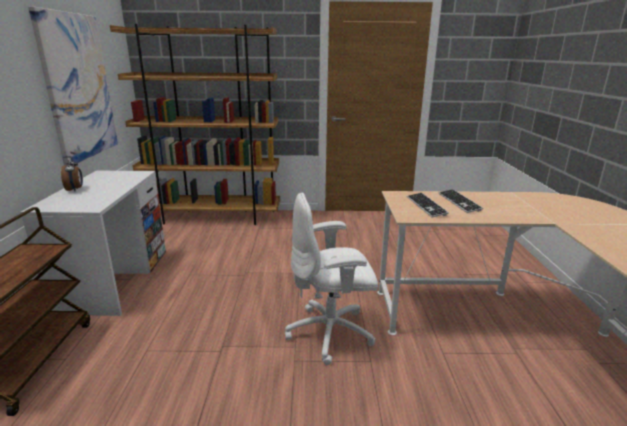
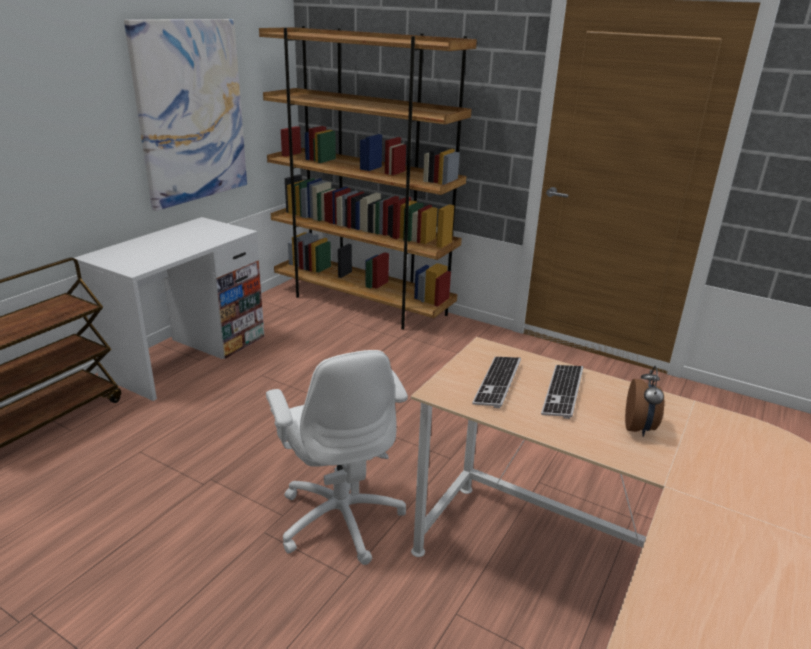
camera: 30 degrees right, 5 degrees up
alarm clock [61,156,83,191] -> alarm clock moved to [625,366,664,437]
white office chair [285,193,378,365] -> white office chair turned 135 degrees counterclockwise [266,350,408,565]

